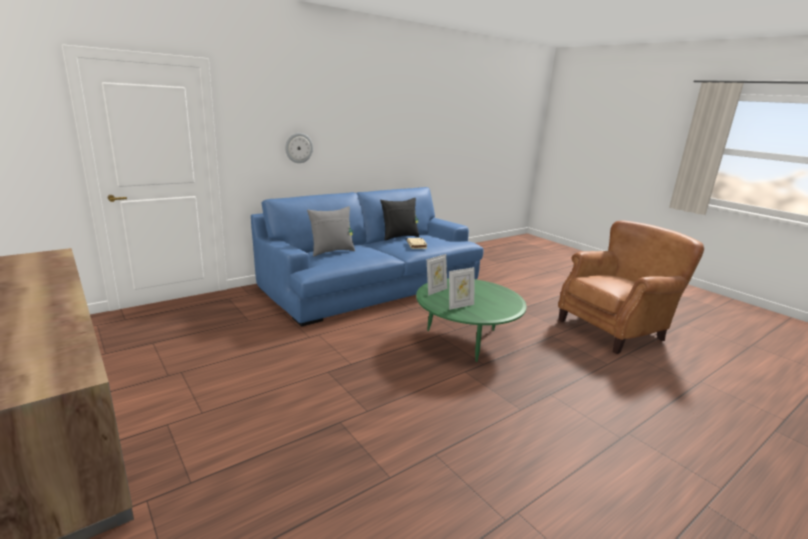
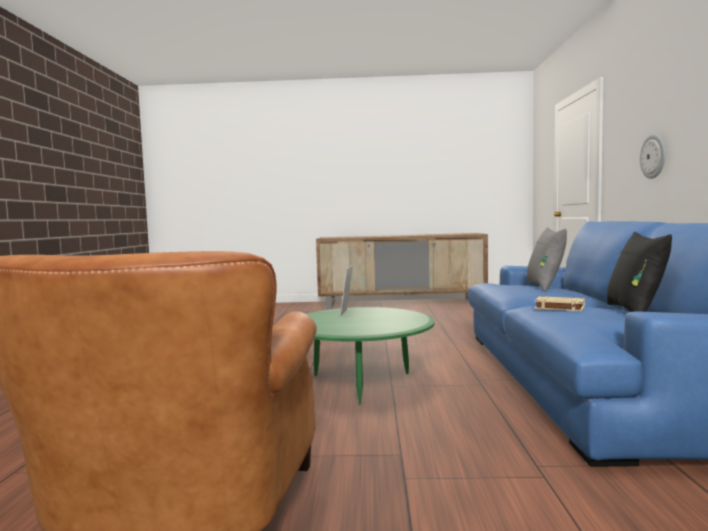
camera: 130 degrees right, 15 degrees down
picture frame [427,254,447,296] -> none

